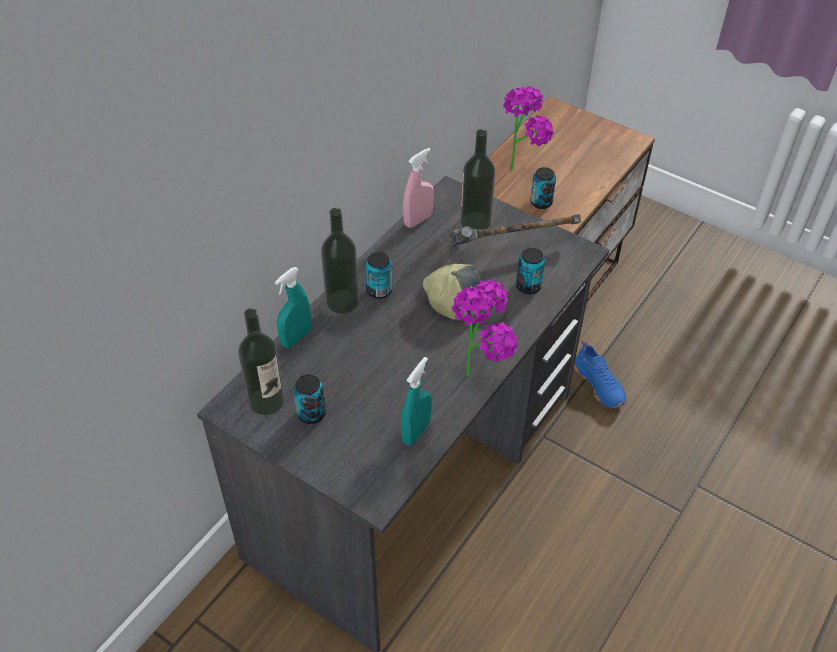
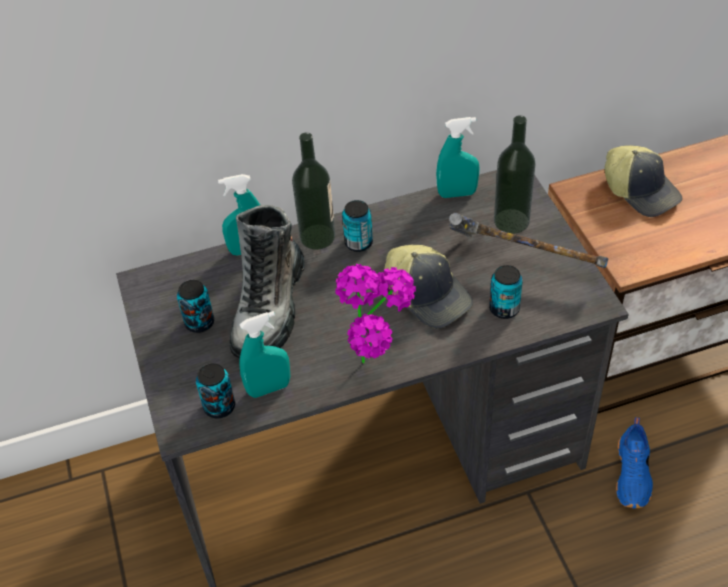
camera: 40 degrees right, 0 degrees up
bottle [238,308,285,415] -> none
pink spray bottle [403,148,434,228] -> turquoise spray bottle [436,117,480,198]
potted plant [503,86,554,169] -> cap [604,145,683,217]
can [530,167,556,209] -> can moved to [196,363,235,418]
none -> boot [230,205,304,359]

